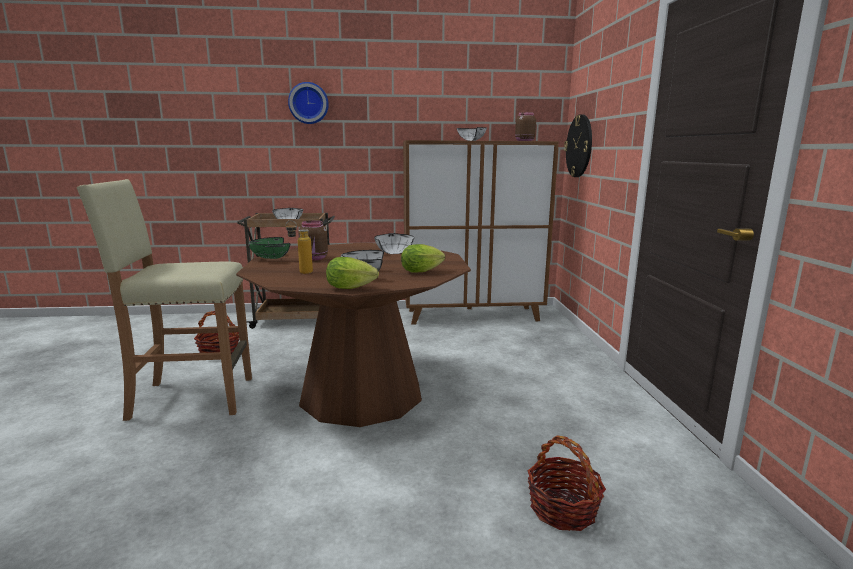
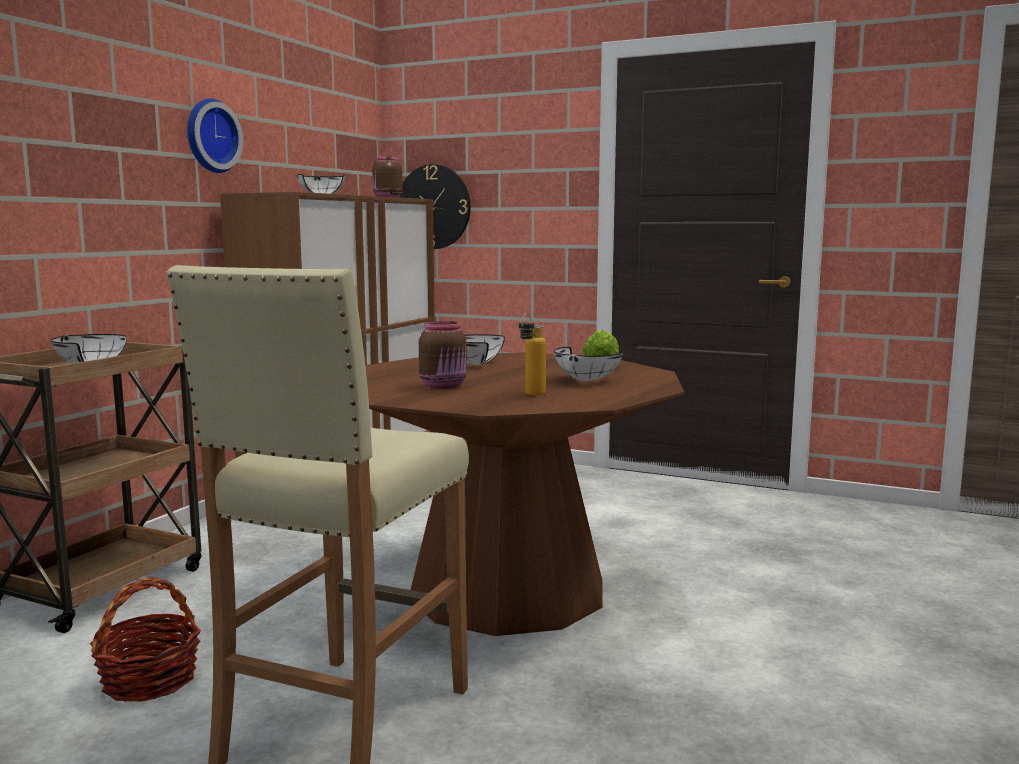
camera: 60 degrees left, 5 degrees down
green bowl [249,237,290,259] -> none
wall clock [288,82,329,124] -> wall clock moved to [187,98,243,173]
lettuce [326,257,379,289] -> none
basket [528,435,606,531] -> none

